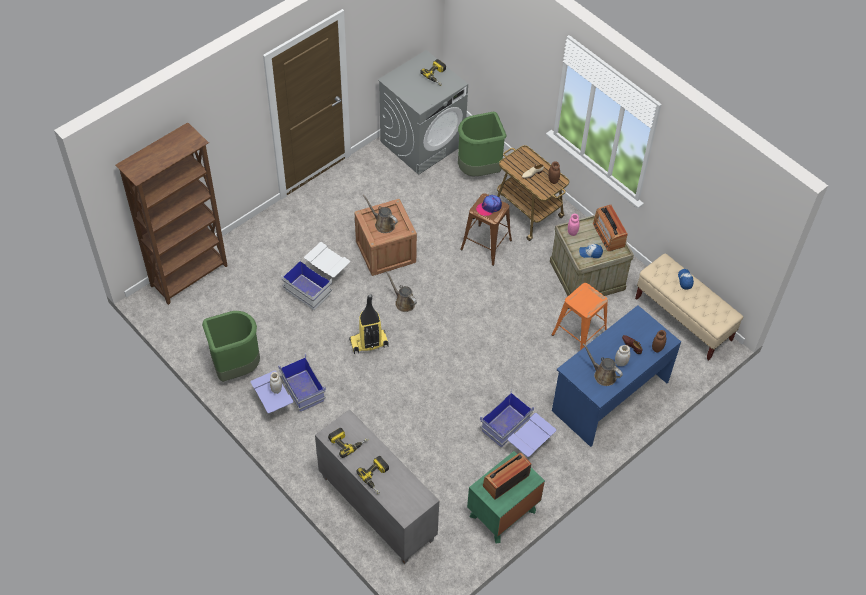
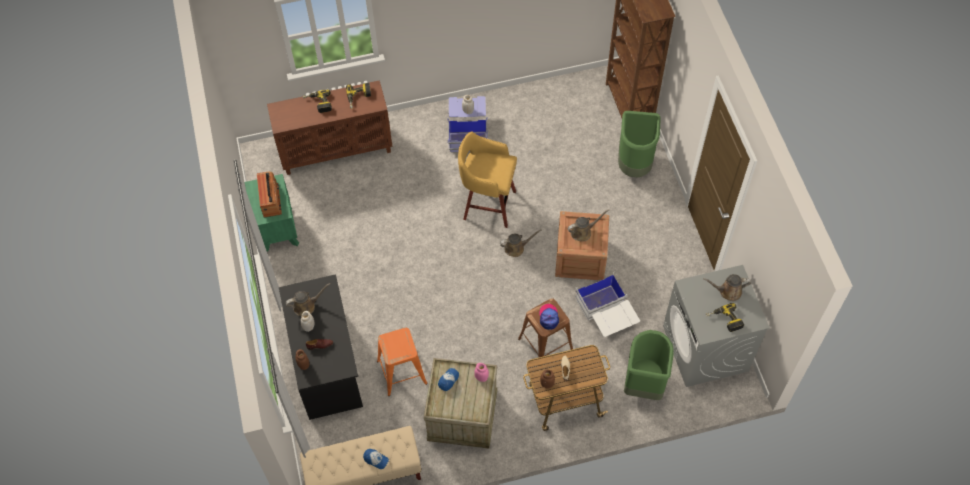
camera: 120 degrees right, 5 degrees up
green trash can [202,311,260,382] -> green trash can moved to [618,111,661,177]
white storage box [281,242,350,310] -> white storage box moved to [575,272,640,337]
grey cabinet [315,409,439,564] -> brown cabinet [267,80,393,175]
vacuum cleaner [349,294,388,354] -> yellow stool [458,131,517,228]
blue storage box [480,389,556,457] -> none
blue desk [552,305,681,447] -> black desk [279,274,363,420]
radio [593,205,628,251] -> none
none -> brown watering can [703,274,751,301]

